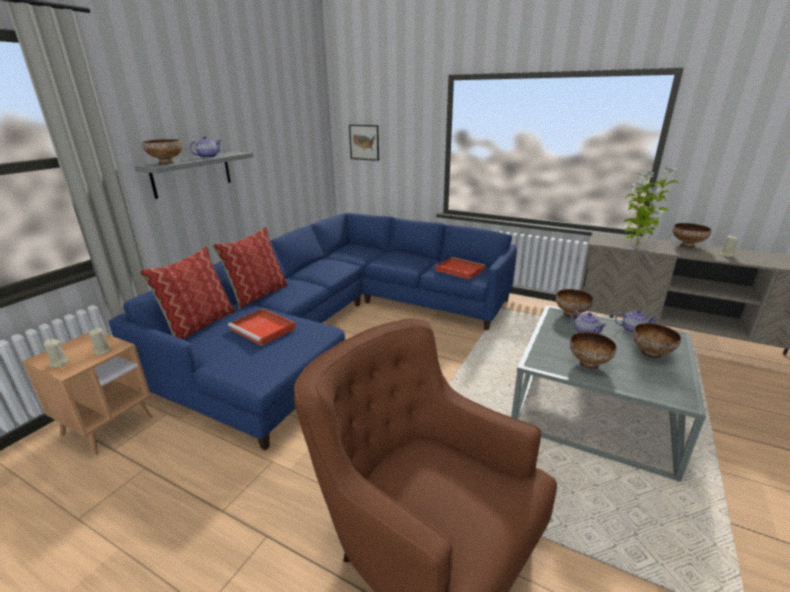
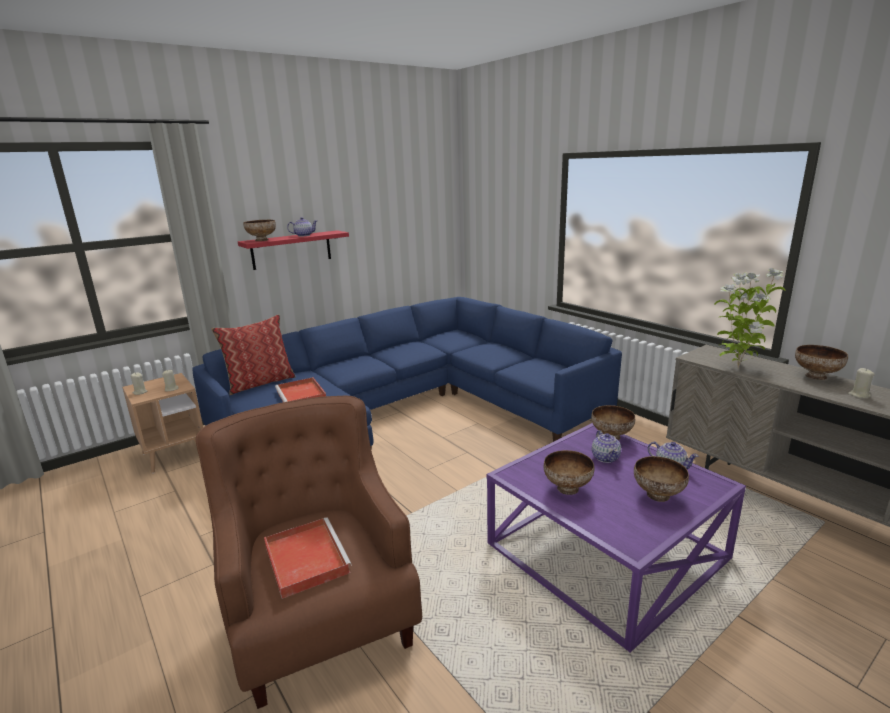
camera: 25 degrees right, 5 degrees down
grey shelf [135,151,253,199] -> red shelf [238,230,349,270]
pillow [212,227,288,309] -> none
picture [349,125,379,161] -> none
red tray [436,257,485,279] -> red tray moved to [264,517,352,599]
grey coffee table [511,305,706,482] -> purple coffee table [486,423,746,652]

